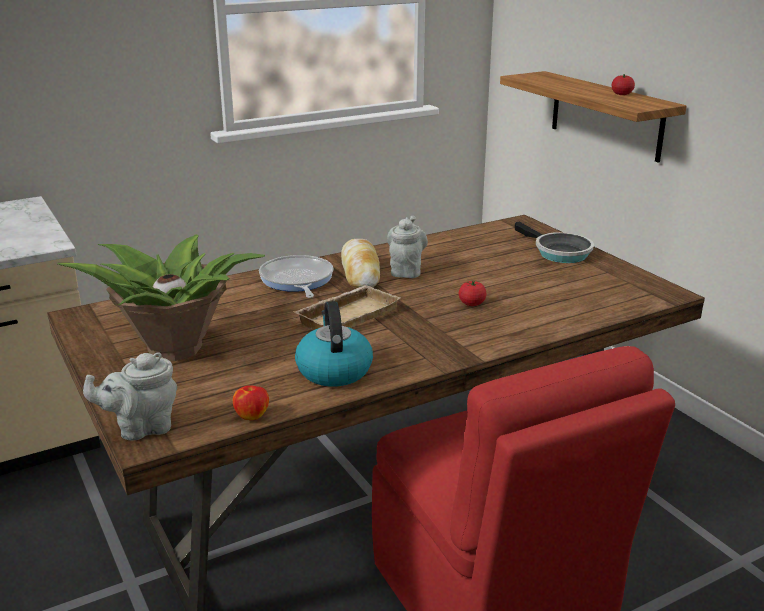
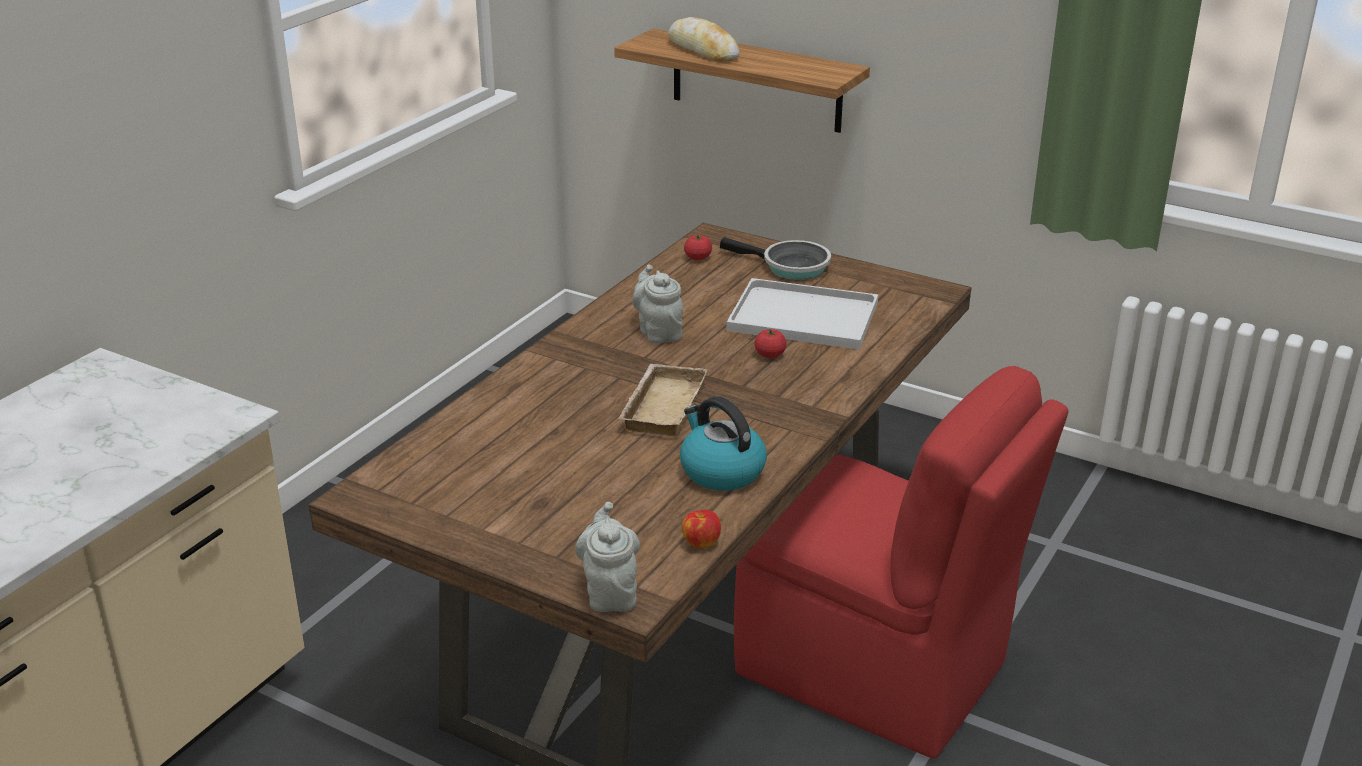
camera: 30 degrees left, 5 degrees up
potted plant [57,234,265,361] -> none
grey teapot [83,352,177,440] -> grey teapot turned 135 degrees clockwise [575,502,640,612]
frying pan [259,255,333,298] -> none
bread [341,239,380,288] -> bread moved to [668,17,740,62]
tomato [611,74,635,95] -> tomato moved to [684,235,712,260]
none -> white tray [726,278,878,350]

